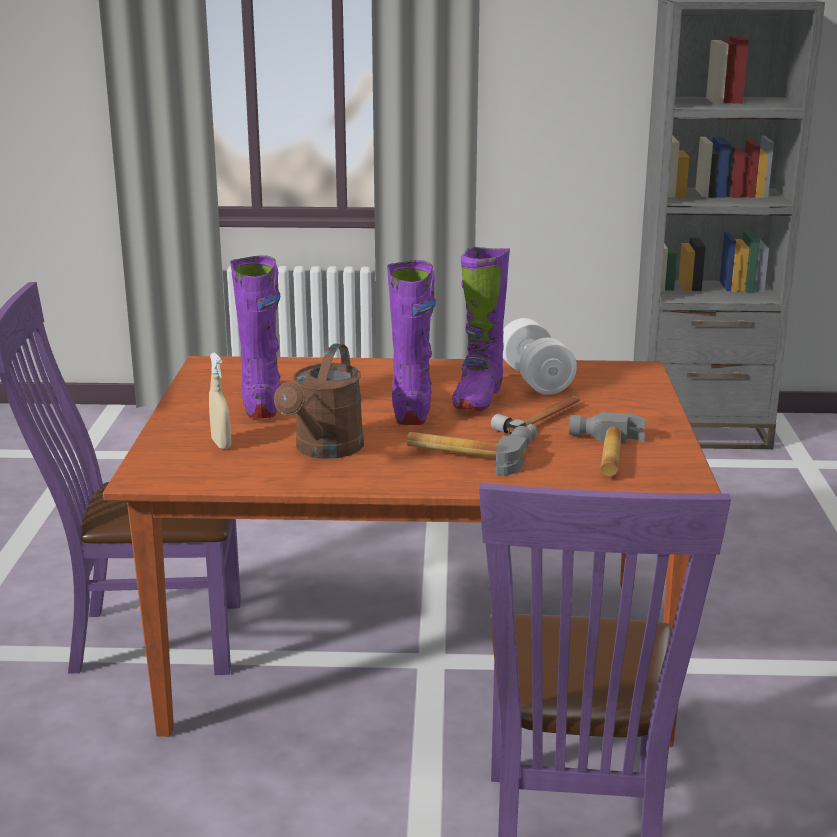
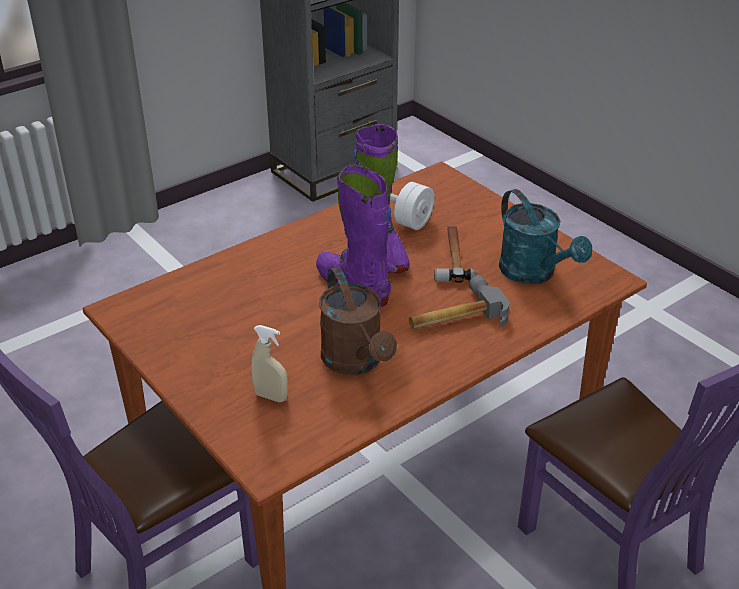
camera: 40 degrees left, 15 degrees up
purple boot [230,255,281,419] -> none
hammer [569,412,646,476] -> turquoise watering can [499,189,592,284]

